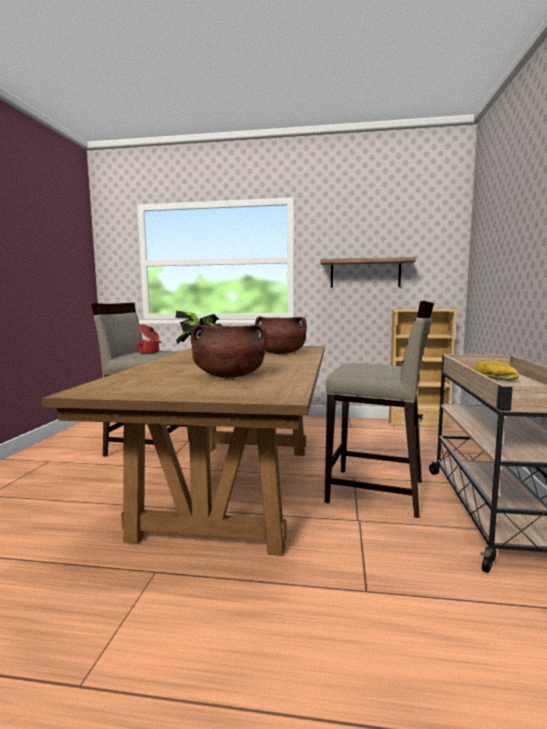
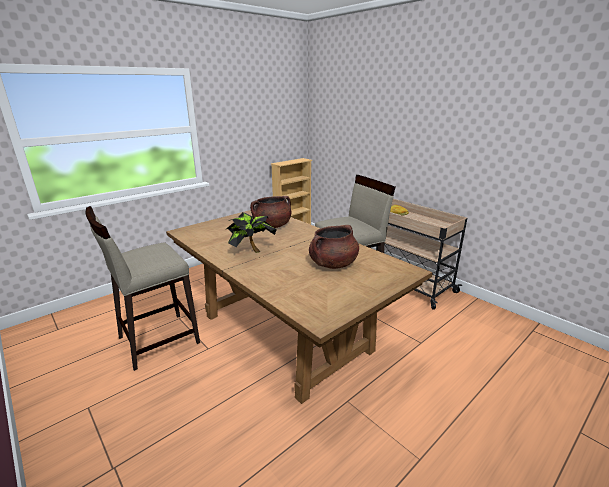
camera: 50 degrees left, 15 degrees up
cooking pot [135,324,162,353] -> none
shelf [320,257,416,288] -> none

